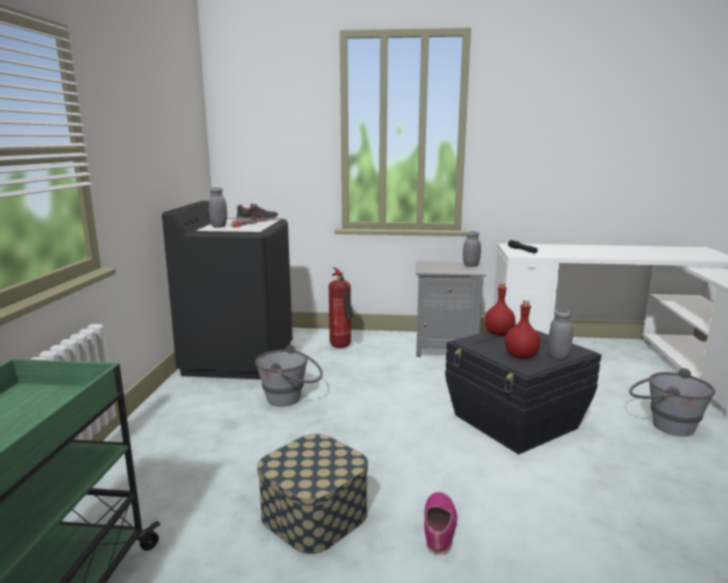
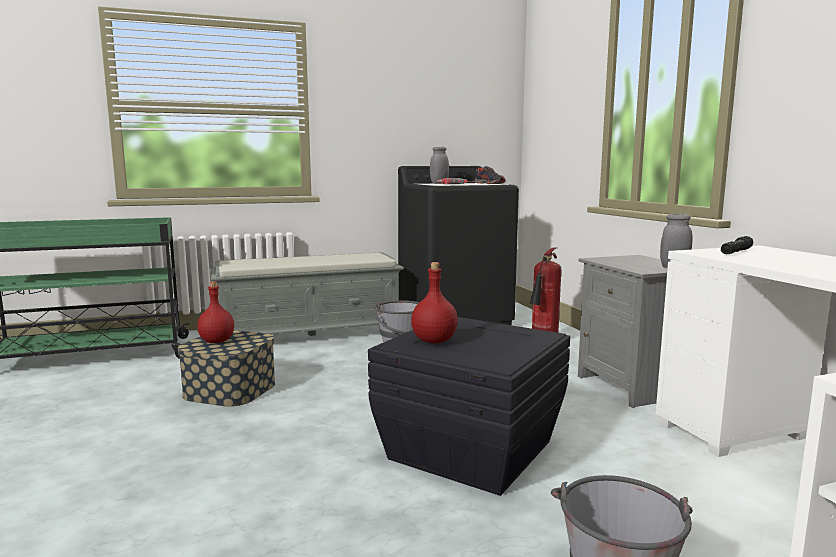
camera: 65 degrees right, 5 degrees down
shoe [424,492,457,554] -> none
red bottle [485,283,515,336] -> red bottle moved to [197,281,234,343]
grey jar [548,308,573,360] -> none
none -> grey bench [211,252,404,336]

